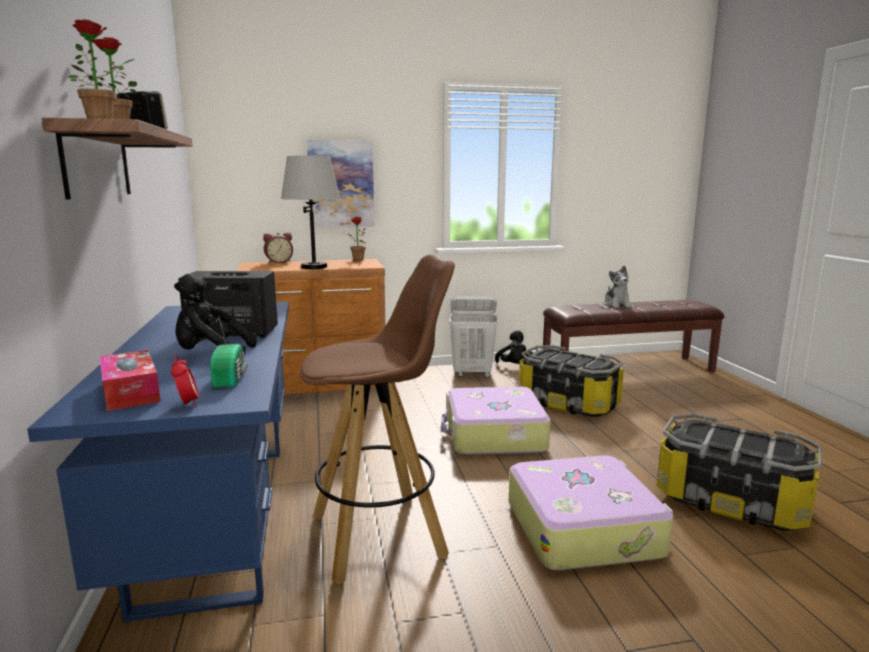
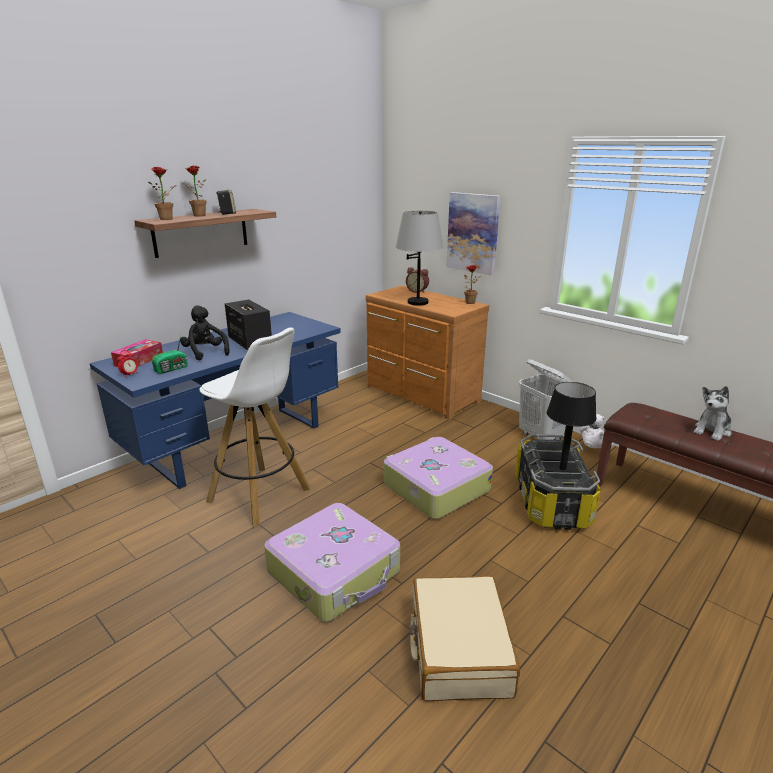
camera: 55 degrees right, 10 degrees up
brown stool [300,254,455,584] -> white stool [199,328,310,527]
black plush toy [495,330,533,364] -> white plush toy [580,413,614,448]
storage box [657,414,822,531] -> beige suitcase [410,575,520,701]
none -> black table lamp [547,382,596,471]

